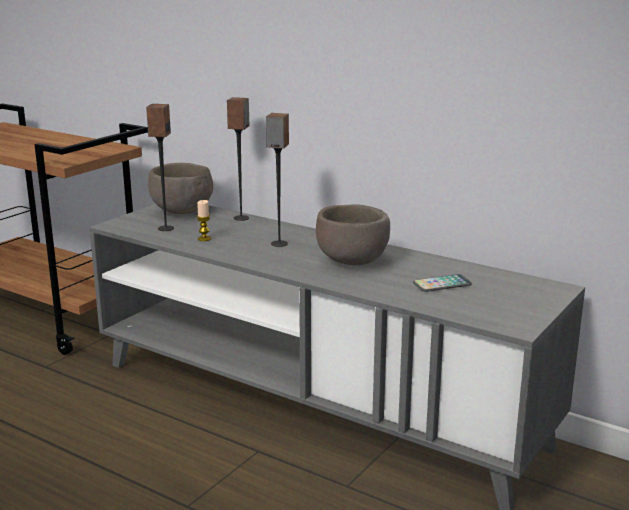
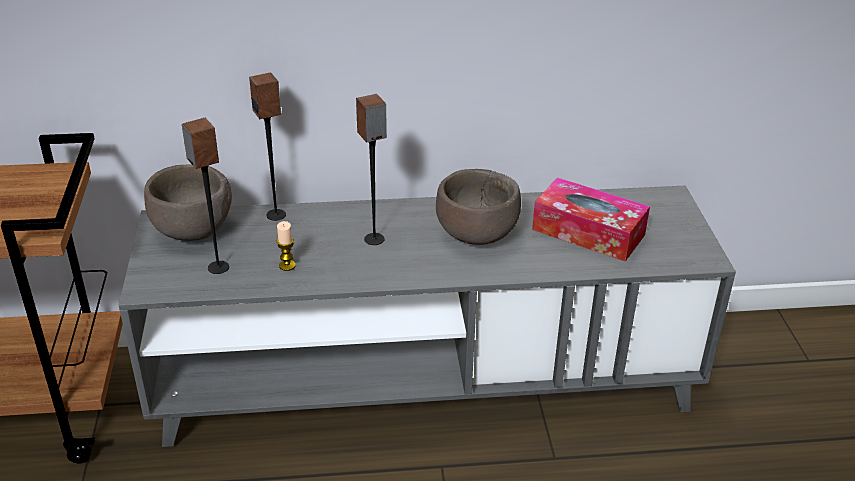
camera: 40 degrees left, 15 degrees up
phone [413,274,472,292] -> tissue box [532,177,650,262]

